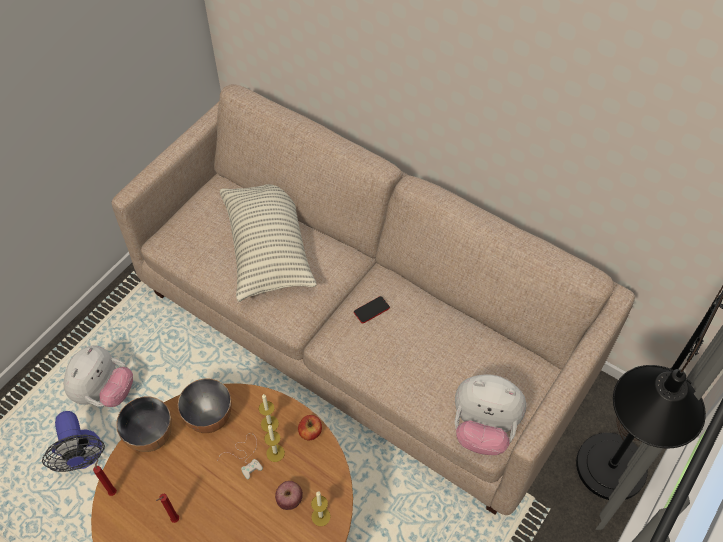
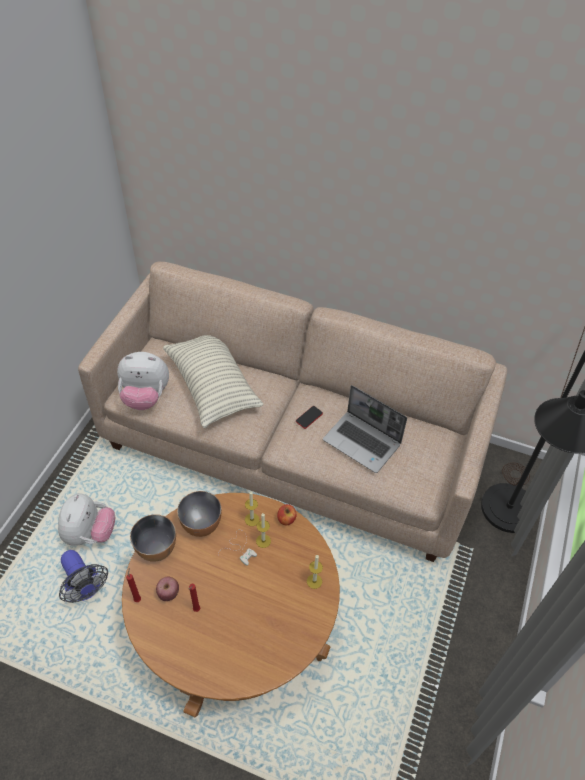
camera: 15 degrees left, 5 degrees down
apple [275,481,303,510] -> apple moved to [156,577,179,601]
plush toy [455,374,527,455] -> plush toy moved to [117,352,169,410]
none -> laptop [323,385,407,473]

